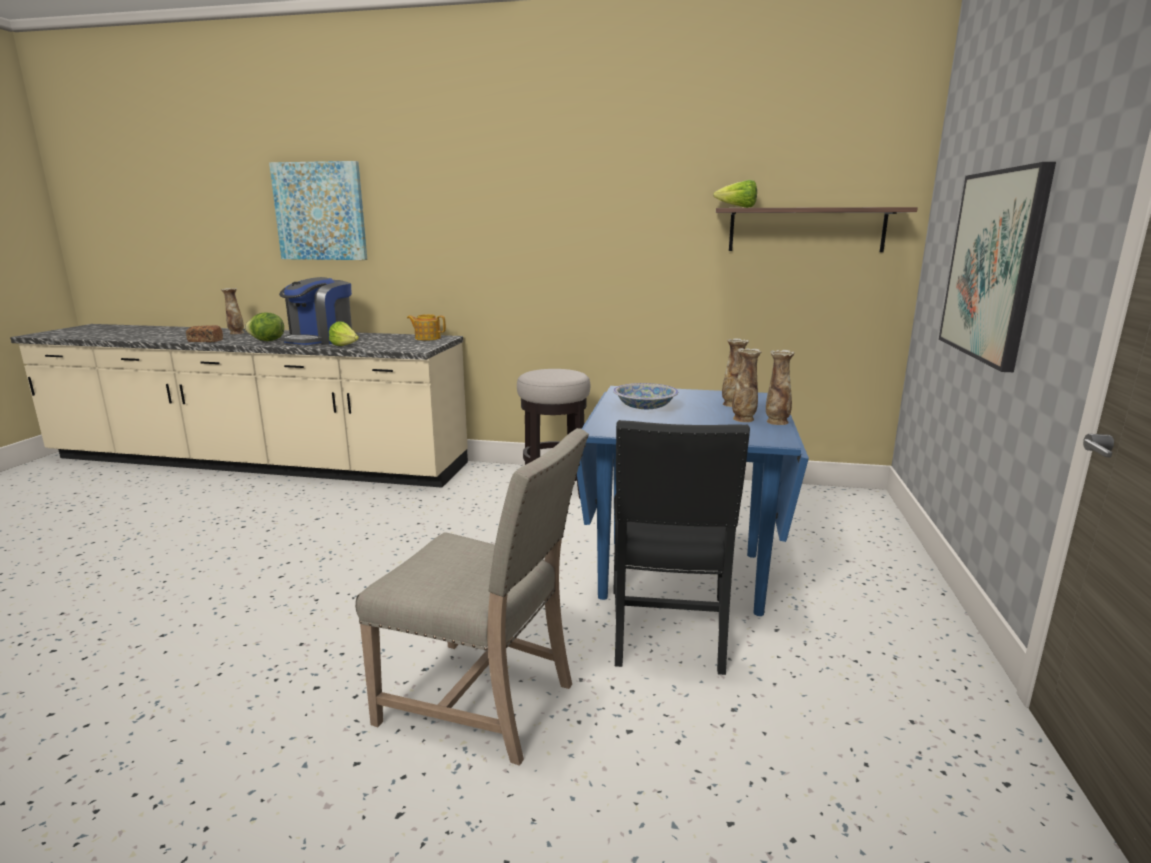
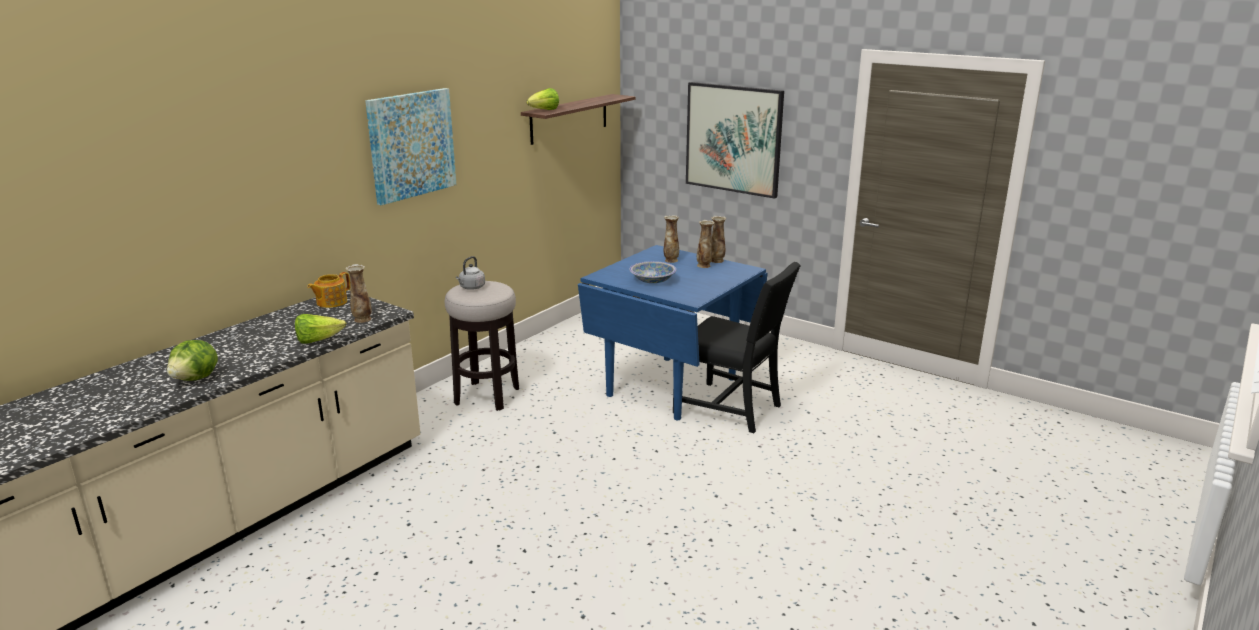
camera: 65 degrees left, 5 degrees up
bread [186,325,223,342] -> none
vase [221,288,244,334] -> vase moved to [346,264,372,323]
picture [269,161,367,260] -> picture moved to [365,88,456,205]
coffee machine [279,277,352,345] -> none
beige chair [355,428,589,766] -> none
none -> grey kettle [456,256,485,290]

